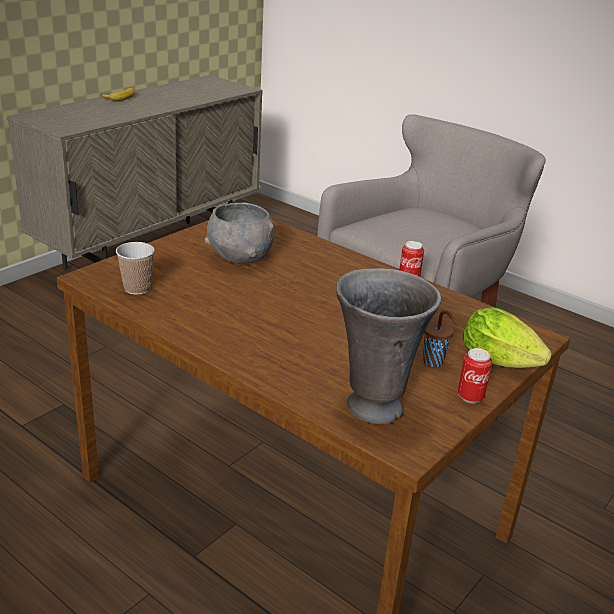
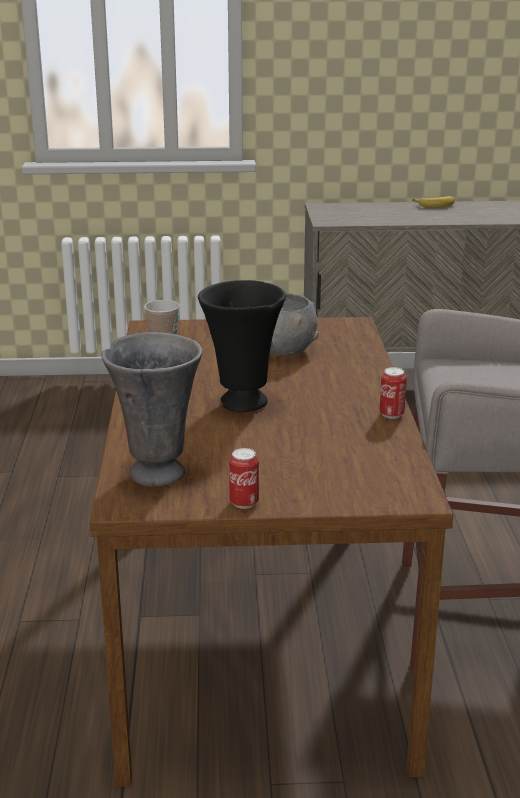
camera: 50 degrees right, 5 degrees down
brown cup [423,310,459,367] -> none
lettuce [463,307,552,368] -> none
none -> black vase [198,280,286,412]

